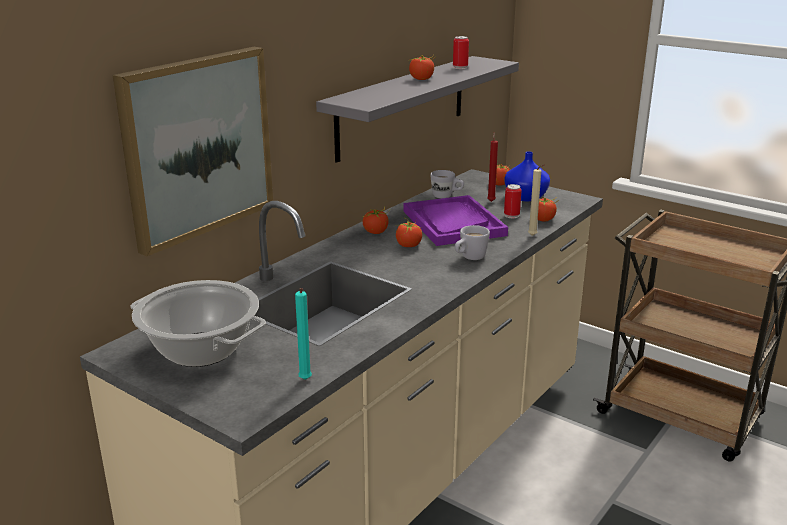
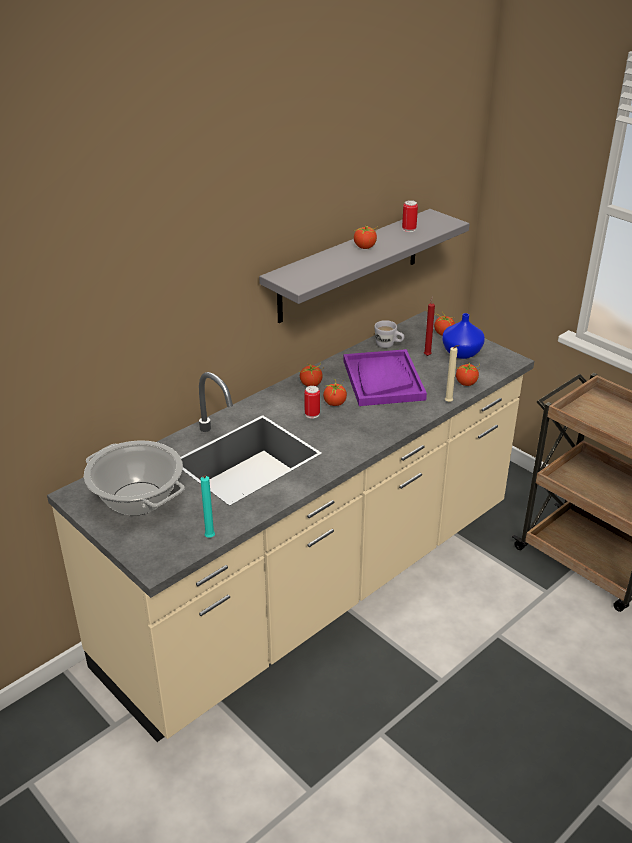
camera: 10 degrees right, 10 degrees up
picture [113,47,273,256] -> none
white mug [455,225,490,260] -> none
can [504,184,522,218] -> can moved to [304,386,320,419]

